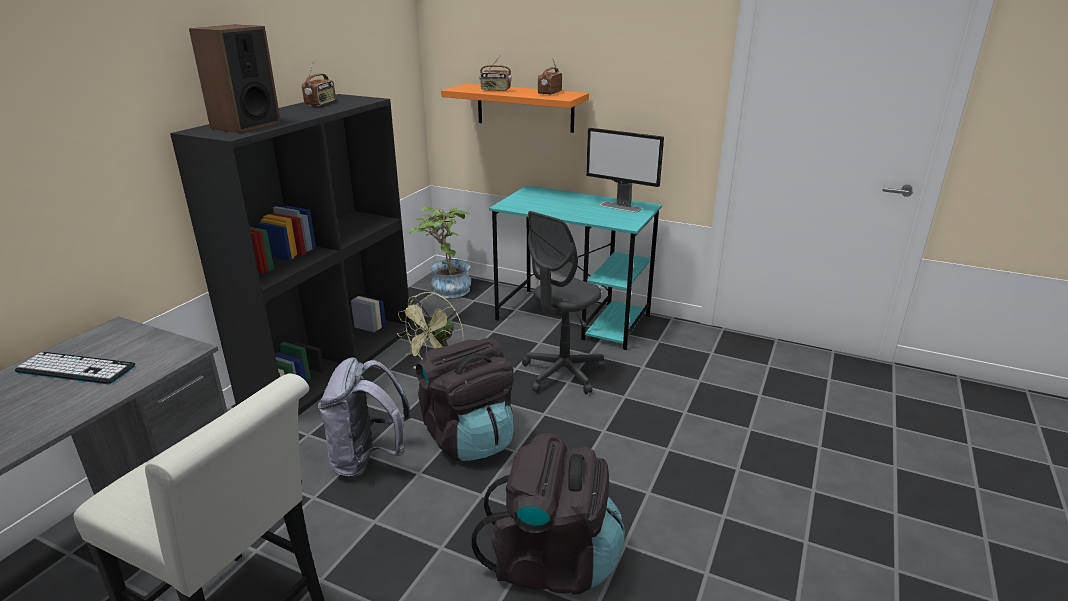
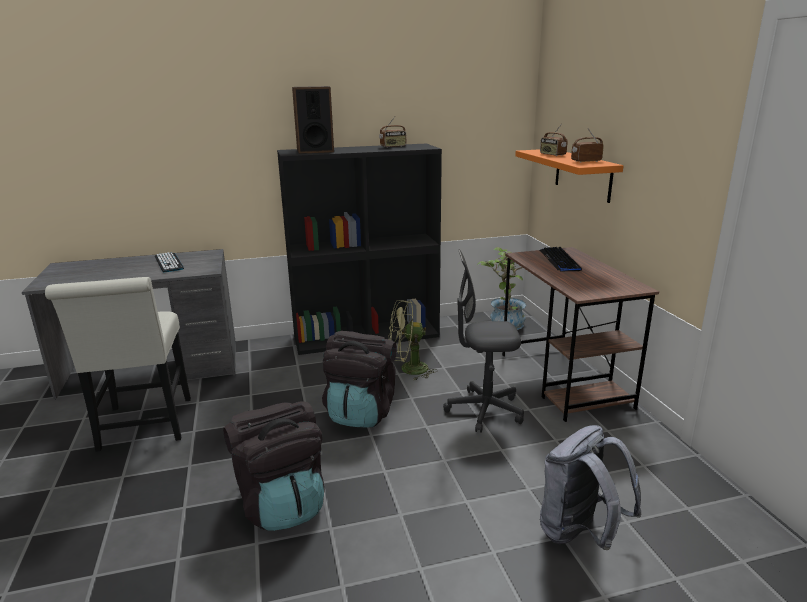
camera: 50 degrees right, 5 degrees down
grey backpack [318,357,411,479] -> grey backpack moved to [540,425,642,550]
turquoise desk [489,186,662,350] -> brown desk [502,247,659,422]
monitor [586,128,664,213] -> none
none -> keyboard [540,247,582,271]

